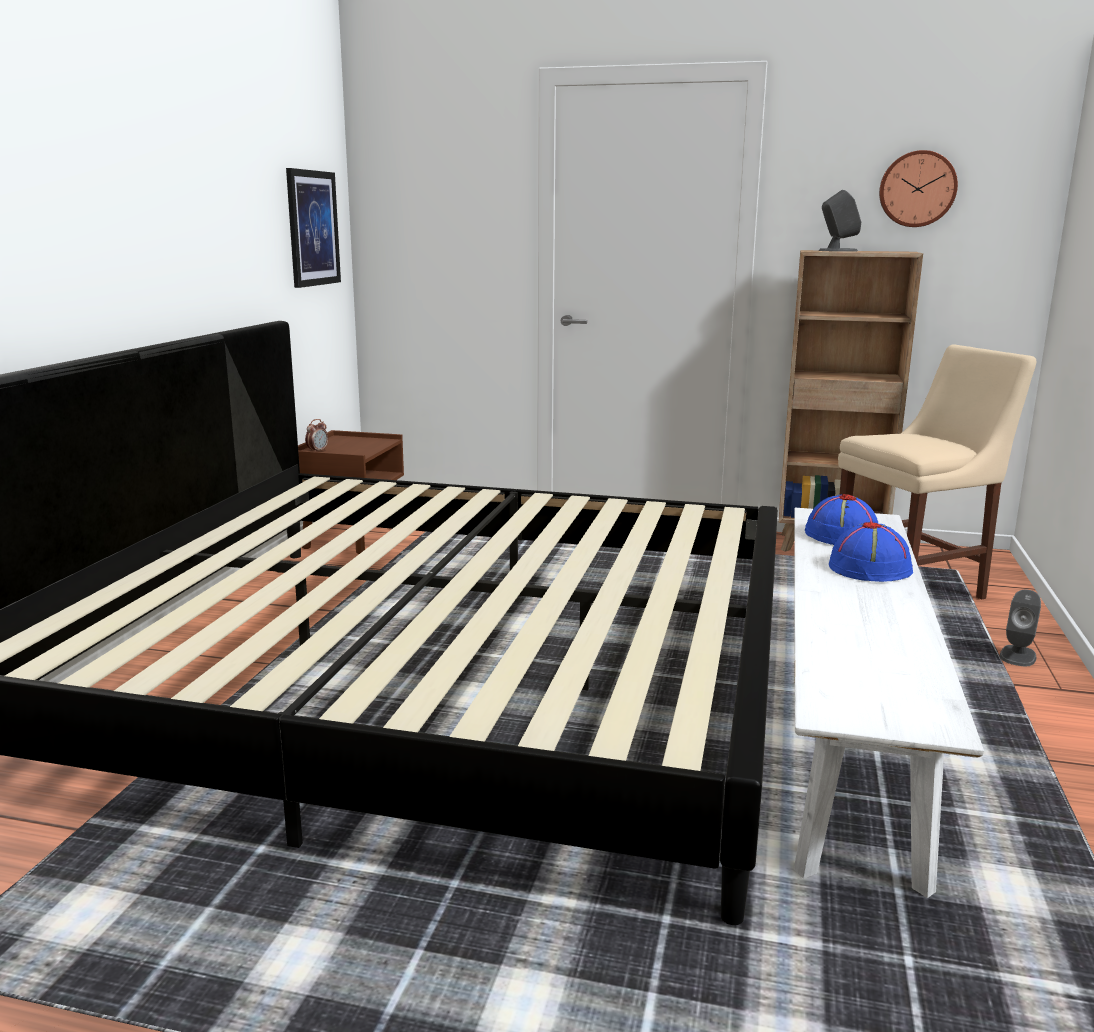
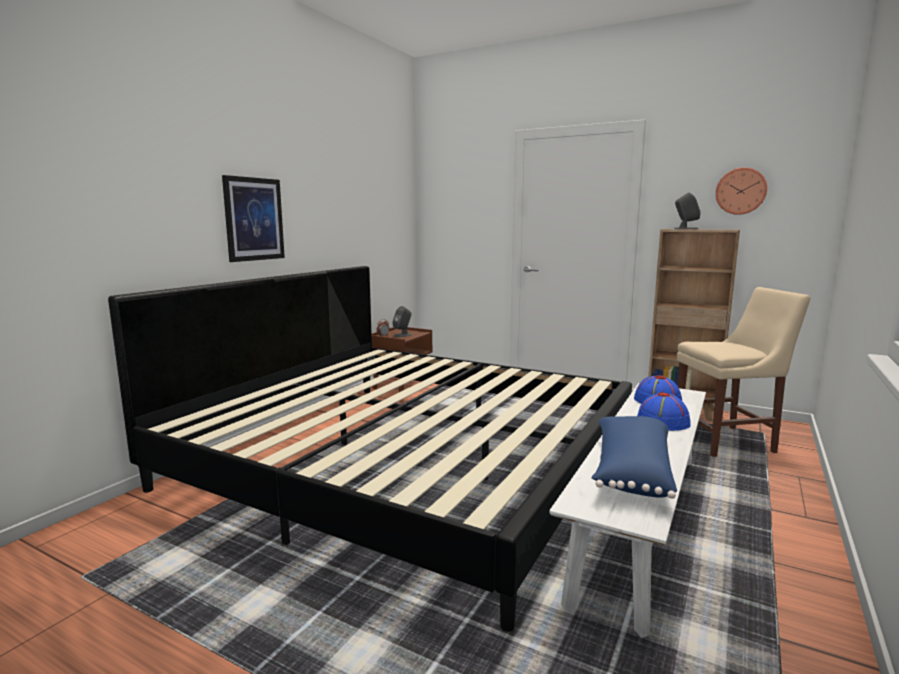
camera: 15 degrees right, 5 degrees down
picture [286,168,341,288] -> picture moved to [222,175,285,262]
grey speaker [1000,590,1041,666] -> grey speaker moved to [392,306,412,337]
none -> blue pillow [591,416,677,499]

